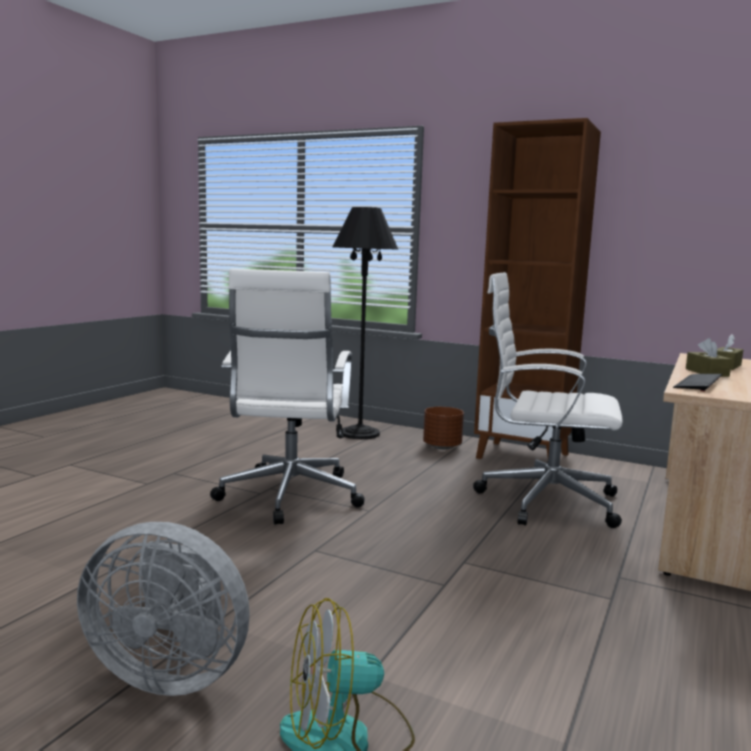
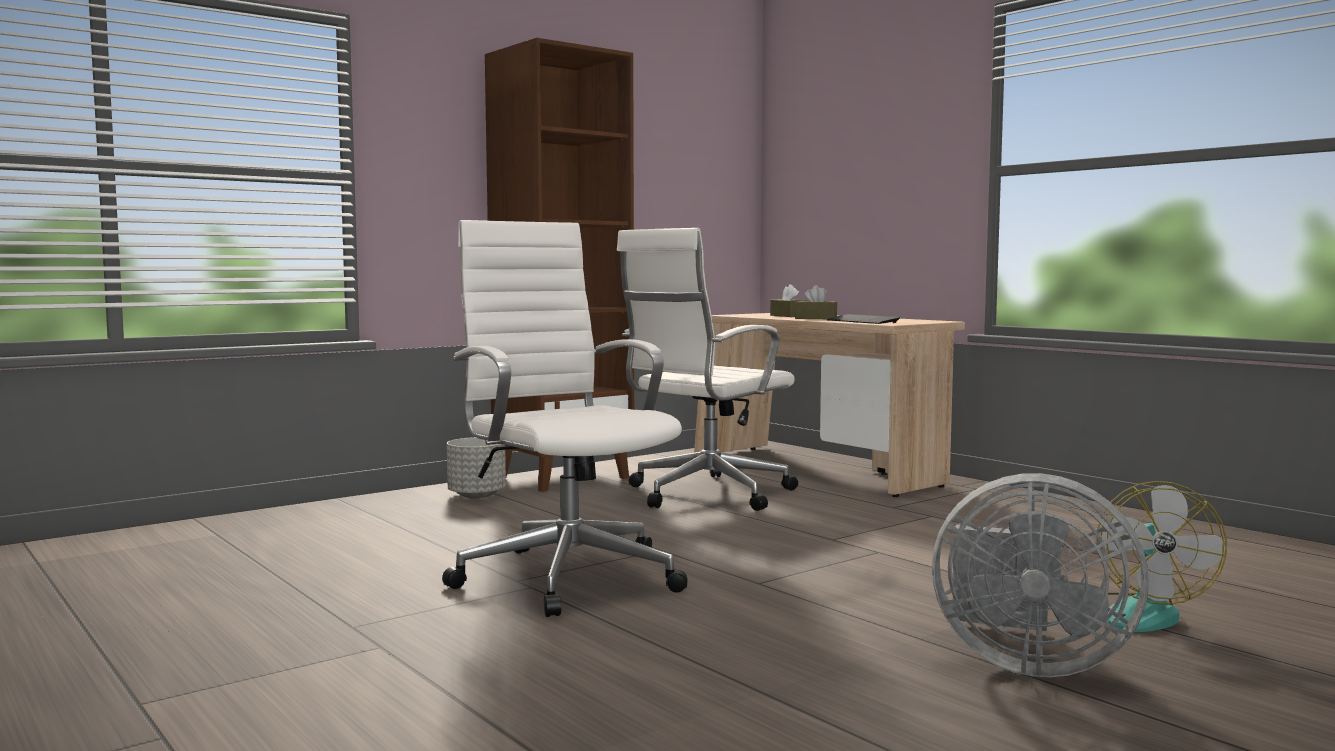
camera: 65 degrees left, 5 degrees down
grey fan [77,522,250,696] -> grey fan turned 75 degrees clockwise [932,473,1149,677]
white office chair [210,268,365,525] -> white office chair turned 150 degrees counterclockwise [442,220,688,617]
black floor lamp [332,207,398,439] -> none
brown planter [423,407,464,449] -> grey planter [447,437,506,498]

